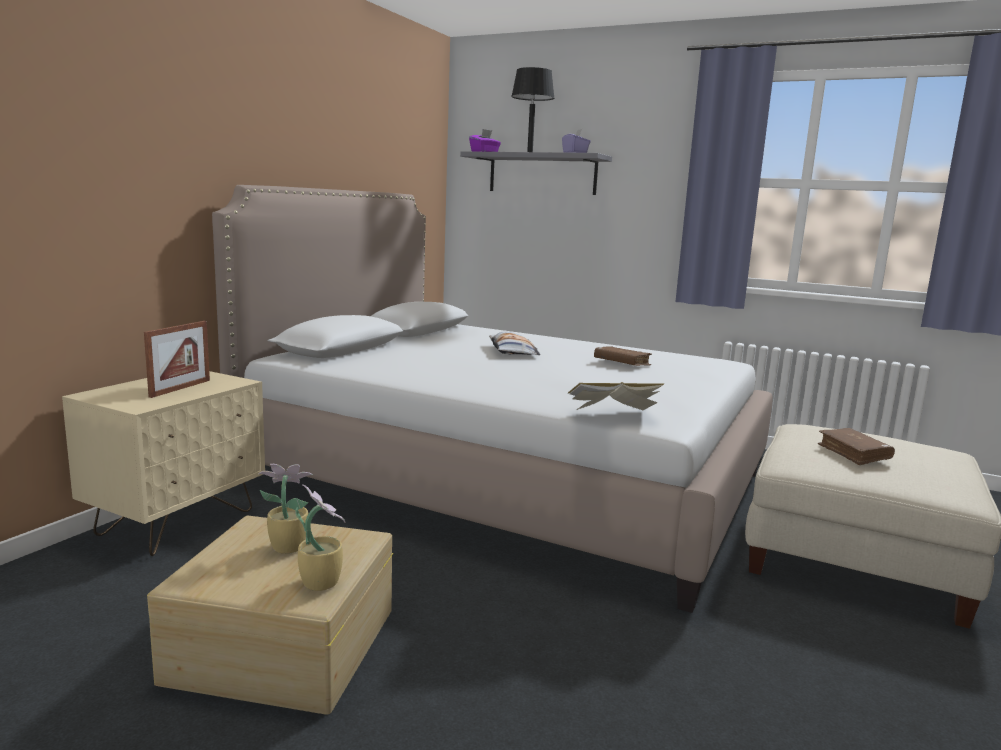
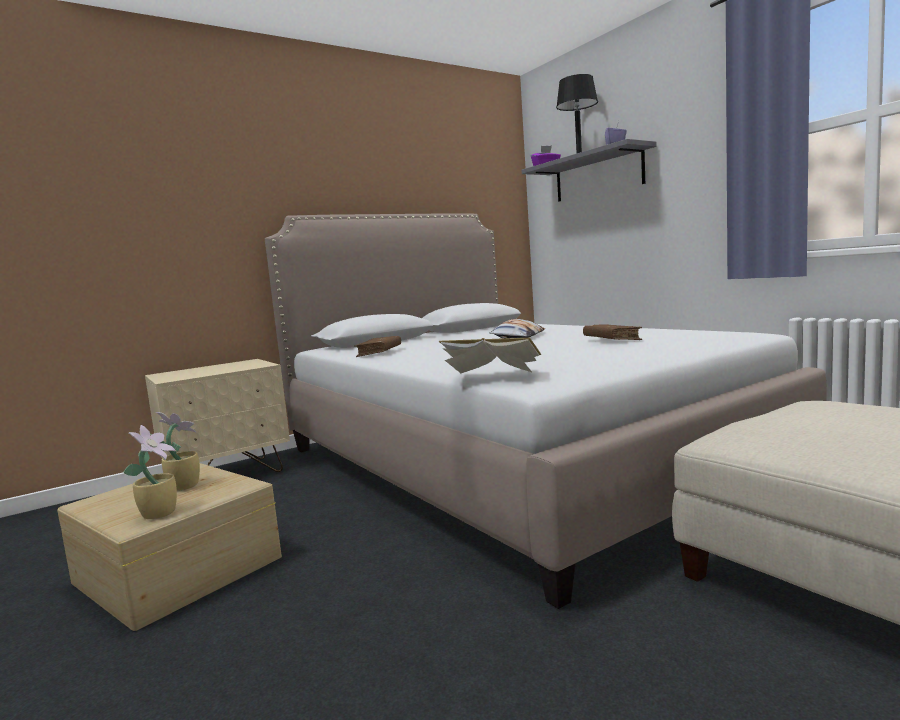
camera: 30 degrees right, 5 degrees down
picture frame [144,321,210,398] -> none
brown book [818,428,895,465] -> brown book moved to [354,336,401,357]

